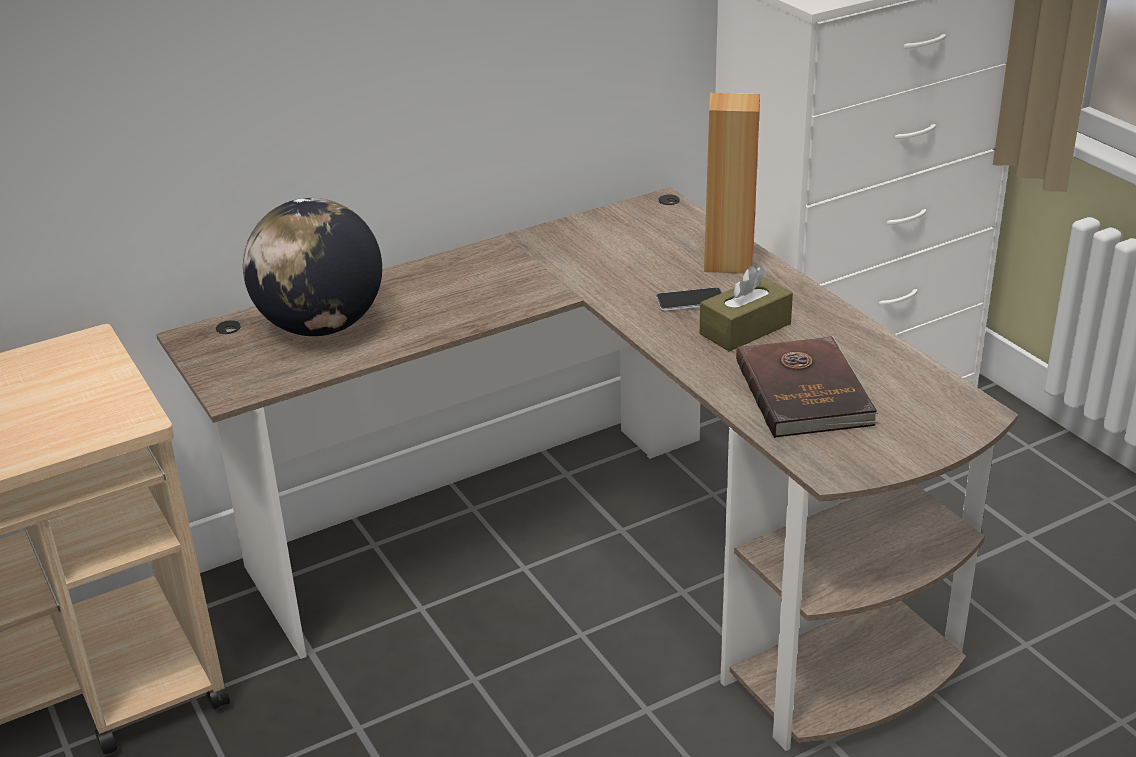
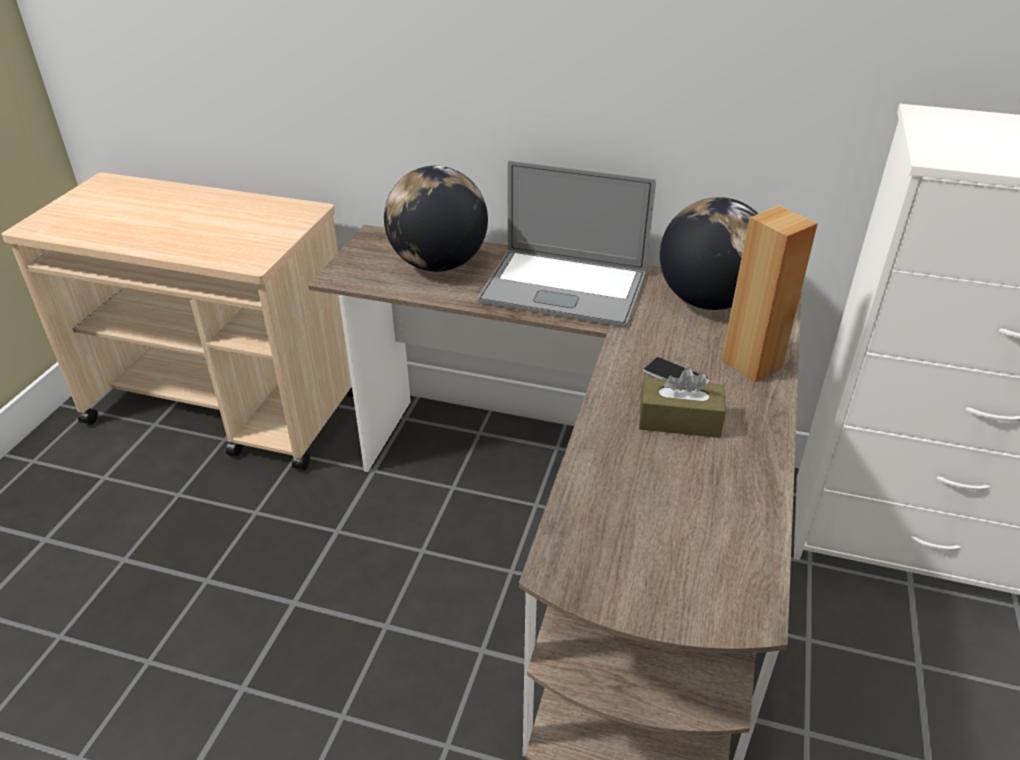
camera: 45 degrees right, 5 degrees up
brown book [736,336,878,438] -> none
none -> laptop [478,160,656,328]
none -> globe [660,197,758,310]

